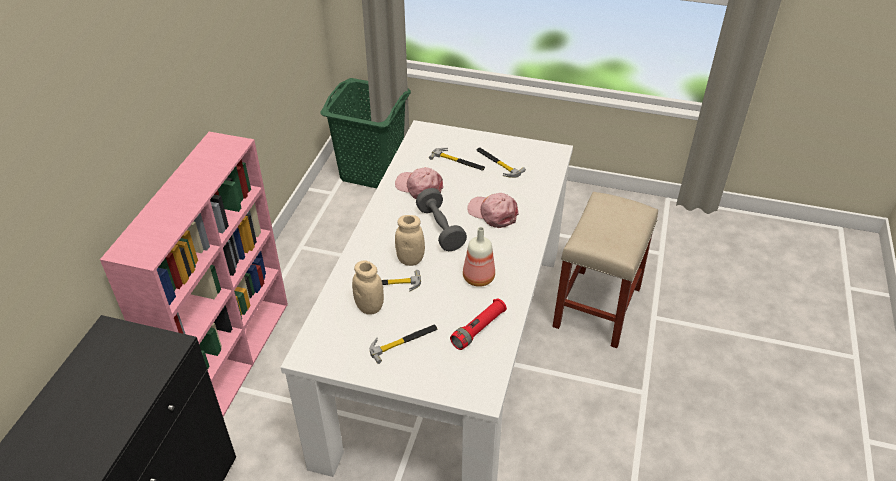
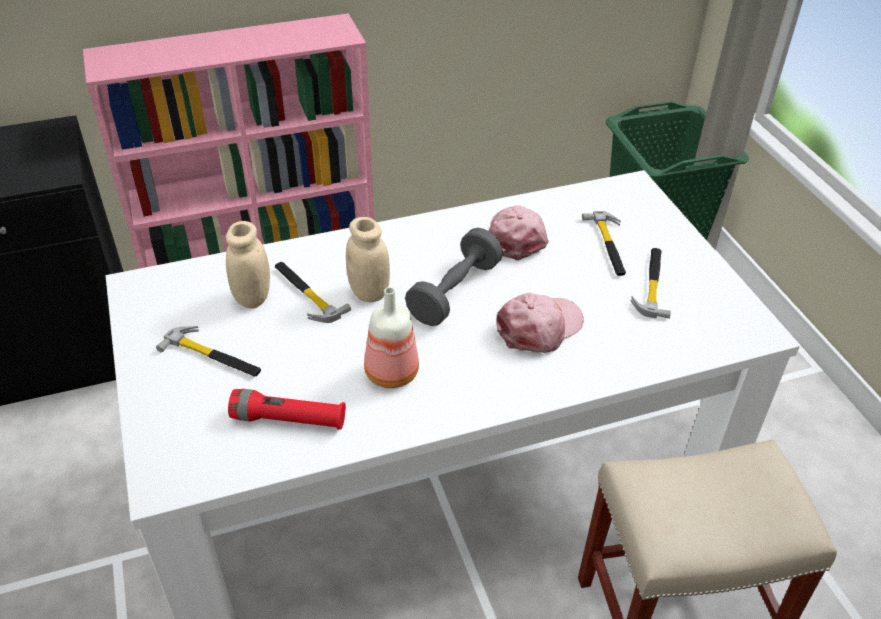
camera: 55 degrees right, 0 degrees up
pink cap [467,193,519,228] -> pink cap turned 45 degrees clockwise [496,293,584,353]

